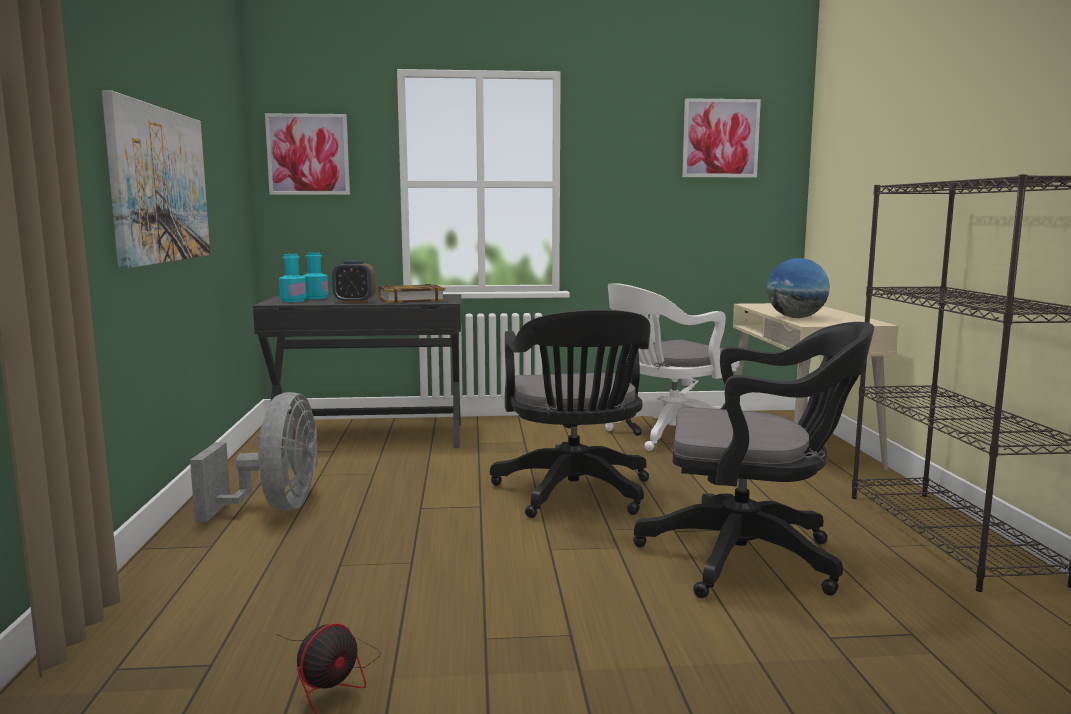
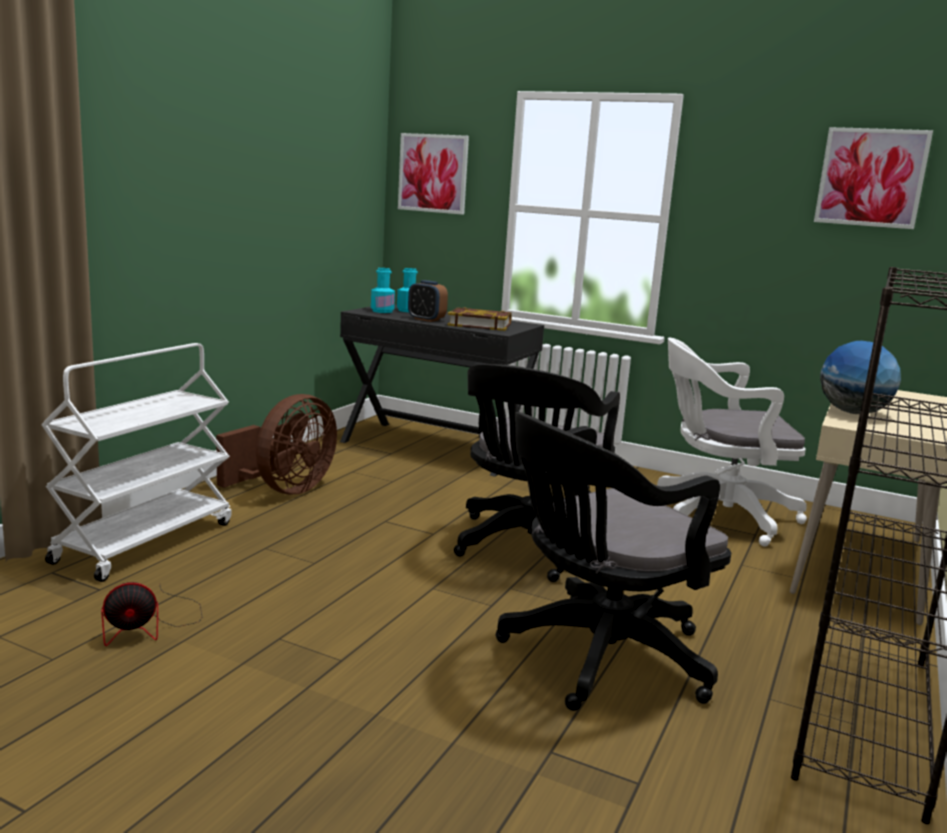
camera: 30 degrees right, 5 degrees up
picture [102,90,210,268] -> none
grey fan [190,392,318,522] -> brown fan [216,394,337,494]
black office chair [633,322,874,598] -> black office chair turned 105 degrees clockwise [495,412,731,711]
none -> white cart [41,343,232,582]

